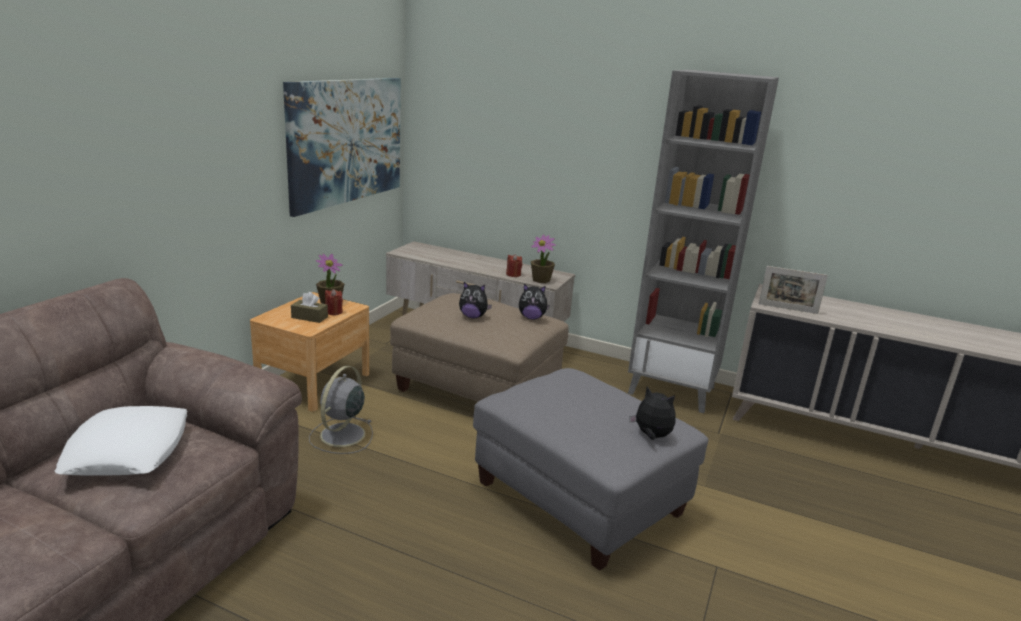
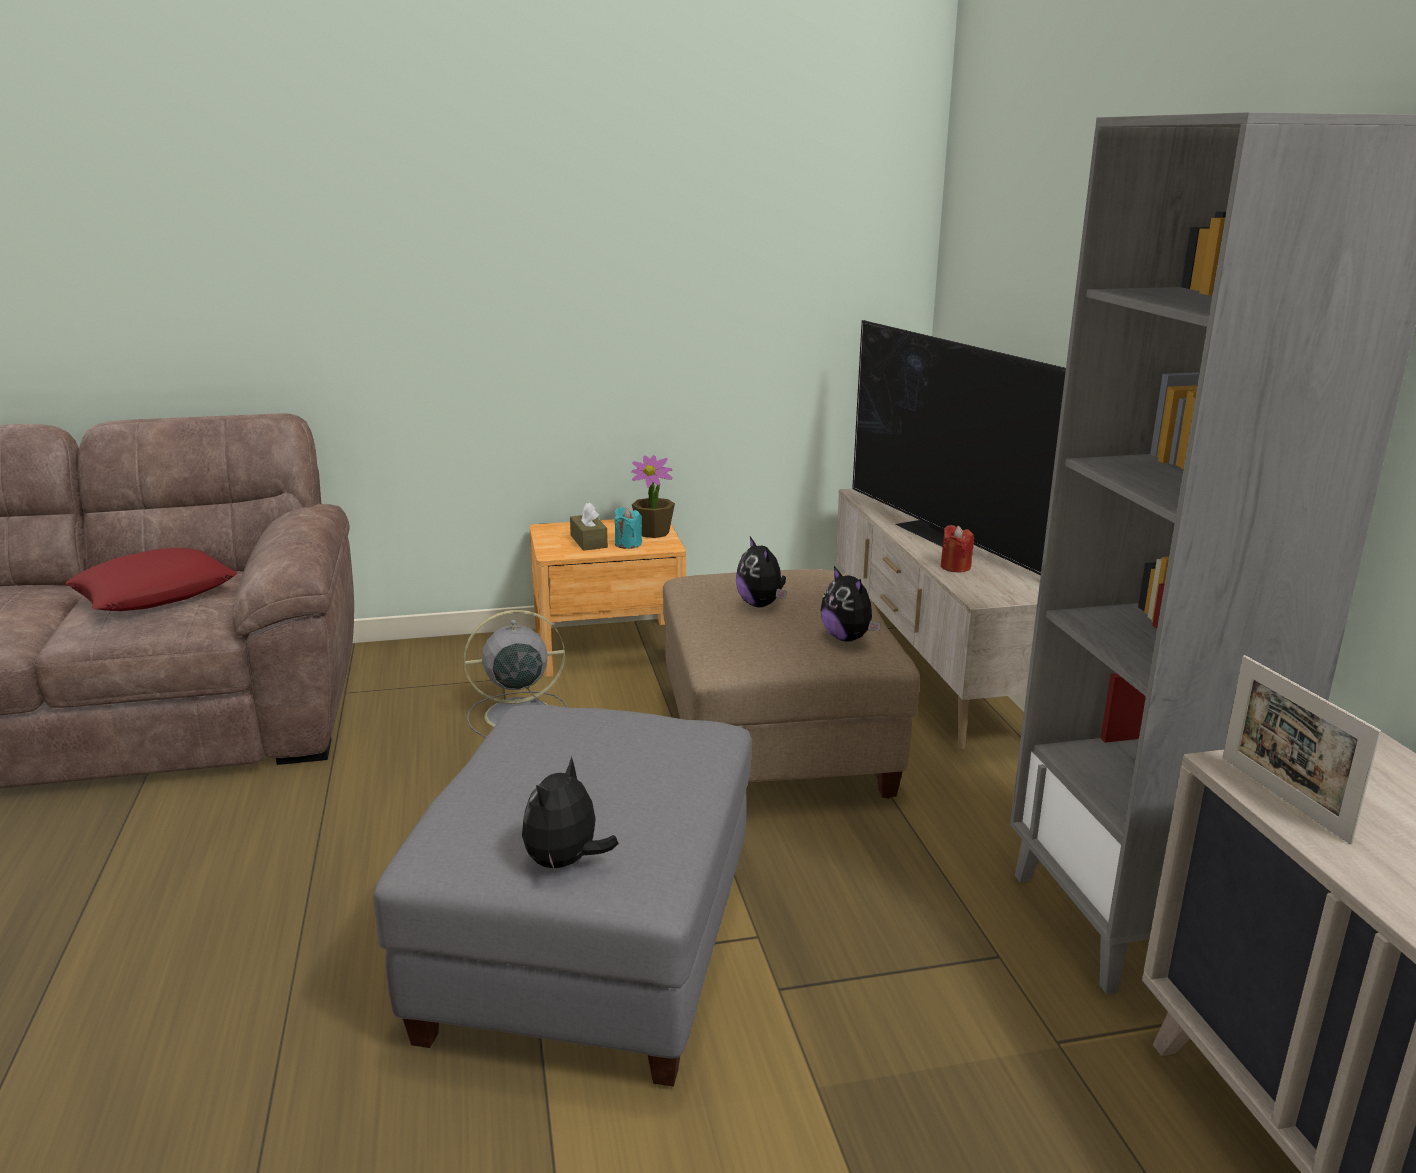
camera: 55 degrees right, 0 degrees up
white pillow [54,406,188,476] -> red pillow [66,548,237,611]
picture [283,78,401,217] -> none
red candle [325,289,343,315] -> turquoise candle [615,507,642,549]
potted plant [531,234,556,283] -> none
plush toy [629,387,676,440] -> plush toy turned 150 degrees counterclockwise [522,756,619,871]
none -> television [852,320,1066,575]

